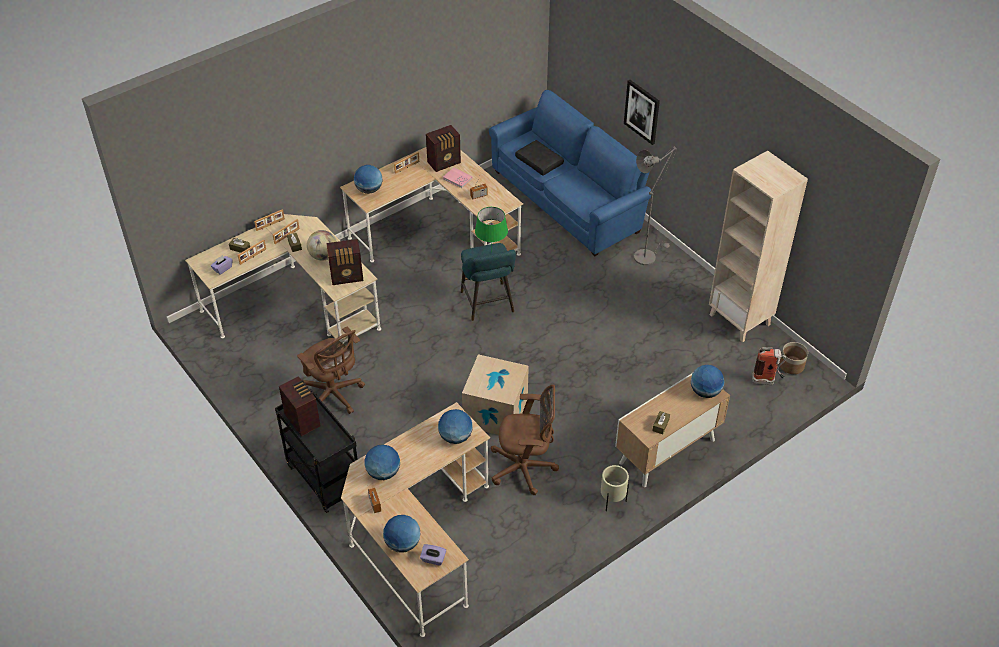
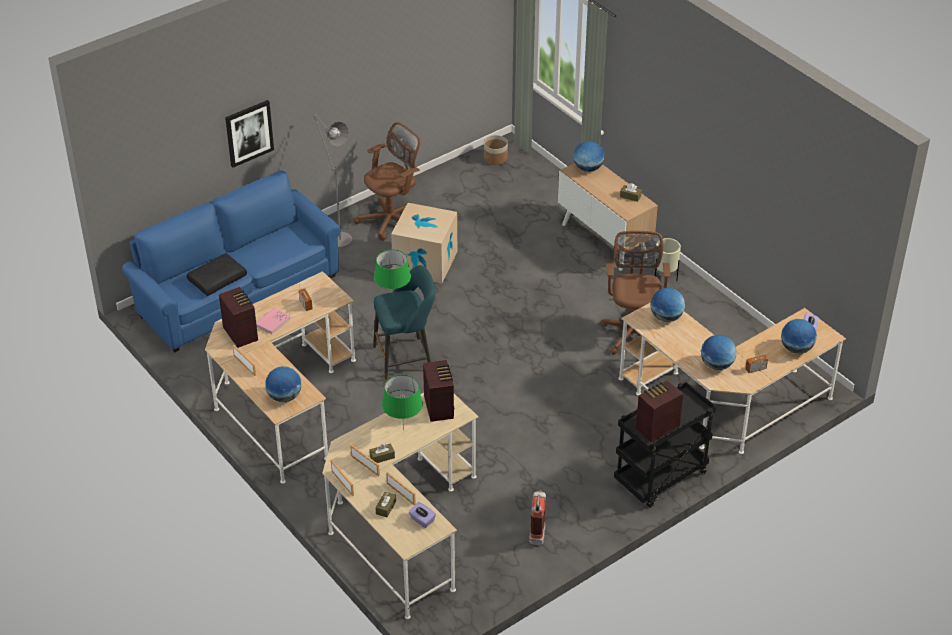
camera: 90 degrees left, 5 degrees down
brown office chair [297,327,365,414] -> brown office chair moved to [353,122,421,241]
globe [307,230,337,261] -> green table lamp [382,375,423,430]
cardboard box [462,354,529,435] -> cardboard box moved to [391,203,457,284]
beige bookcase [709,151,808,342] -> none
fire extinguisher [752,347,786,385] -> fire extinguisher moved to [529,490,546,545]

